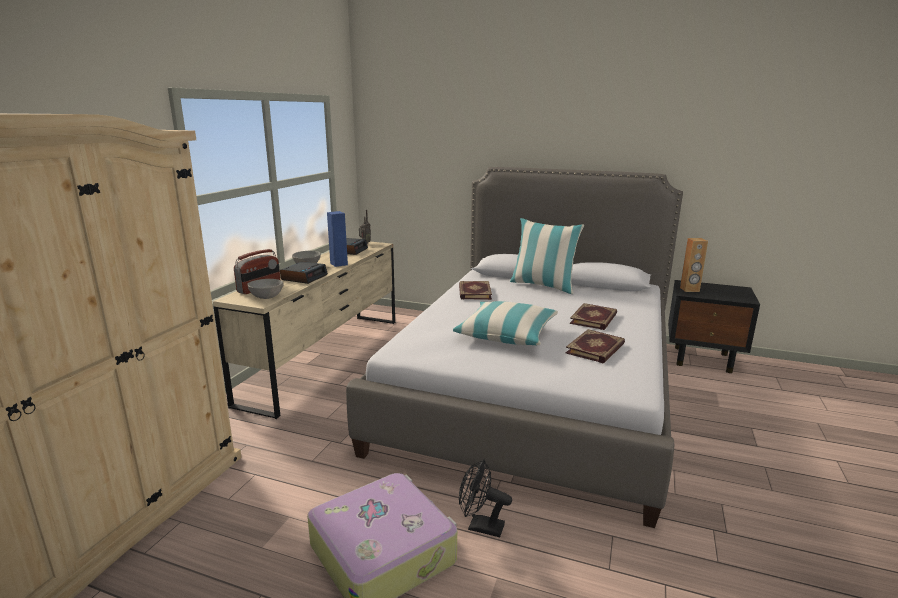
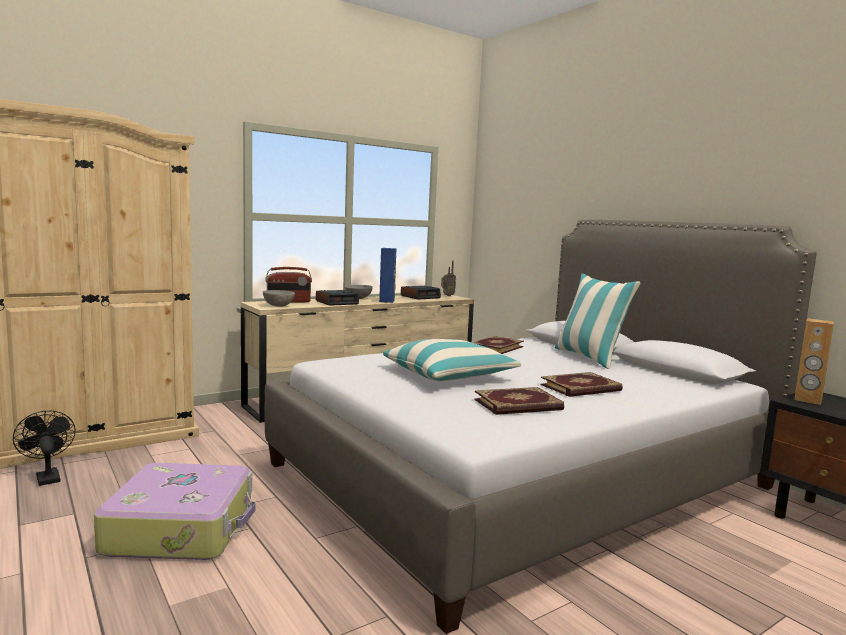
camera: 35 degrees right, 10 degrees down
black fan [459,459,512,537] -> black fan moved to [13,410,76,486]

